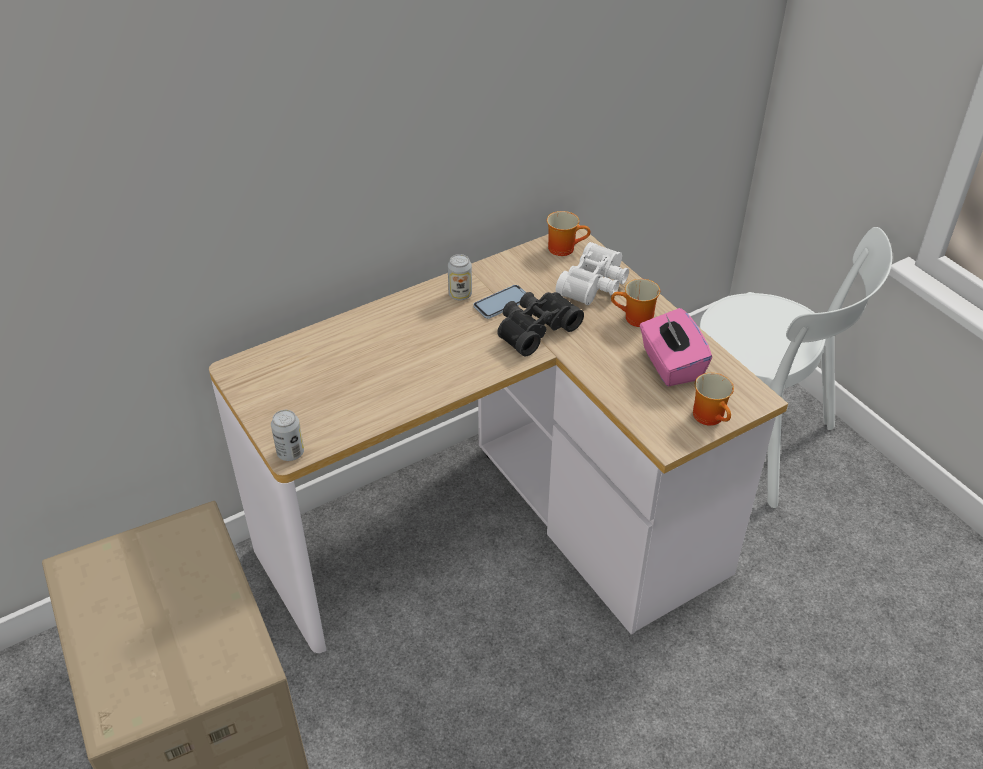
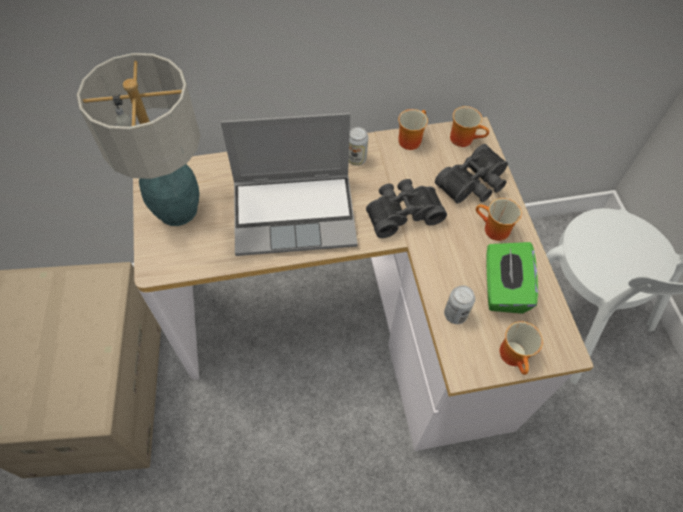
camera: 20 degrees right, 15 degrees up
can [271,410,304,461] -> can moved to [444,285,475,324]
phone [473,285,526,319] -> none
white binoculars [556,242,629,305] -> black binoculars [435,144,508,204]
pink tissue box [640,308,712,387] -> green tissue box [486,242,538,314]
none -> table lamp [77,53,201,226]
none -> laptop [221,113,357,256]
none -> mug [398,109,428,150]

